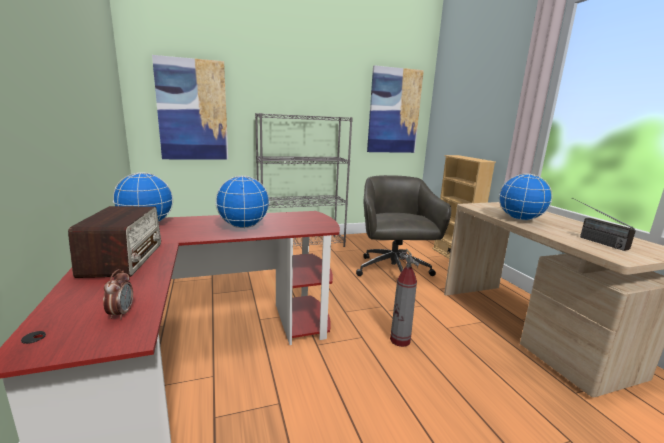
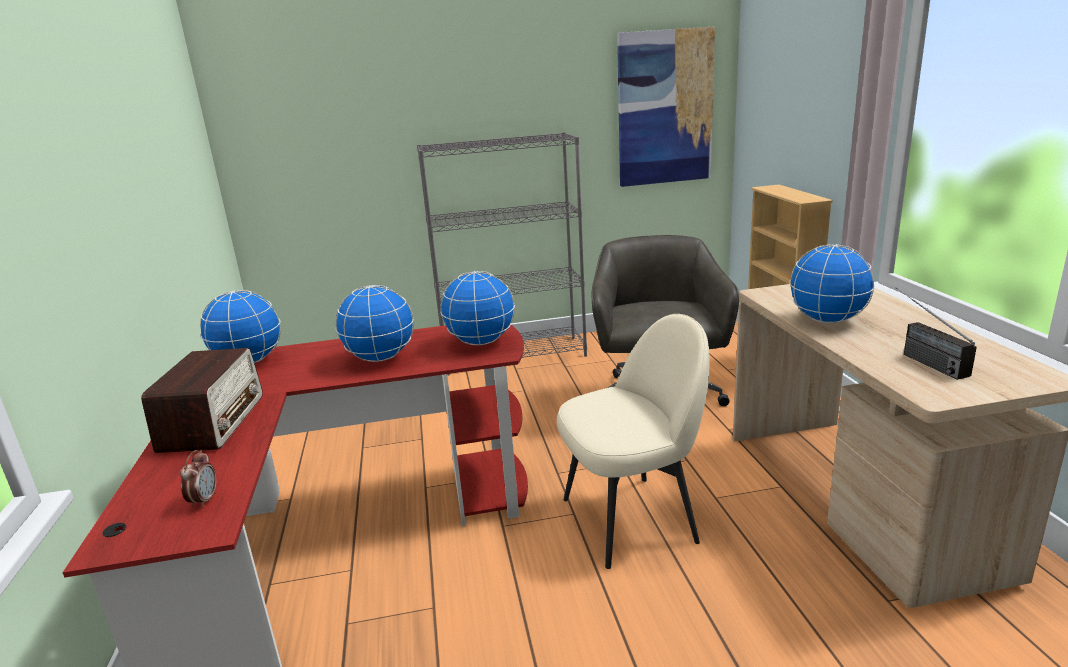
camera: 10 degrees right, 5 degrees up
picture [152,55,228,160] -> none
fire extinguisher [390,249,419,347] -> beige chair [557,314,710,569]
none -> globe [440,271,515,345]

